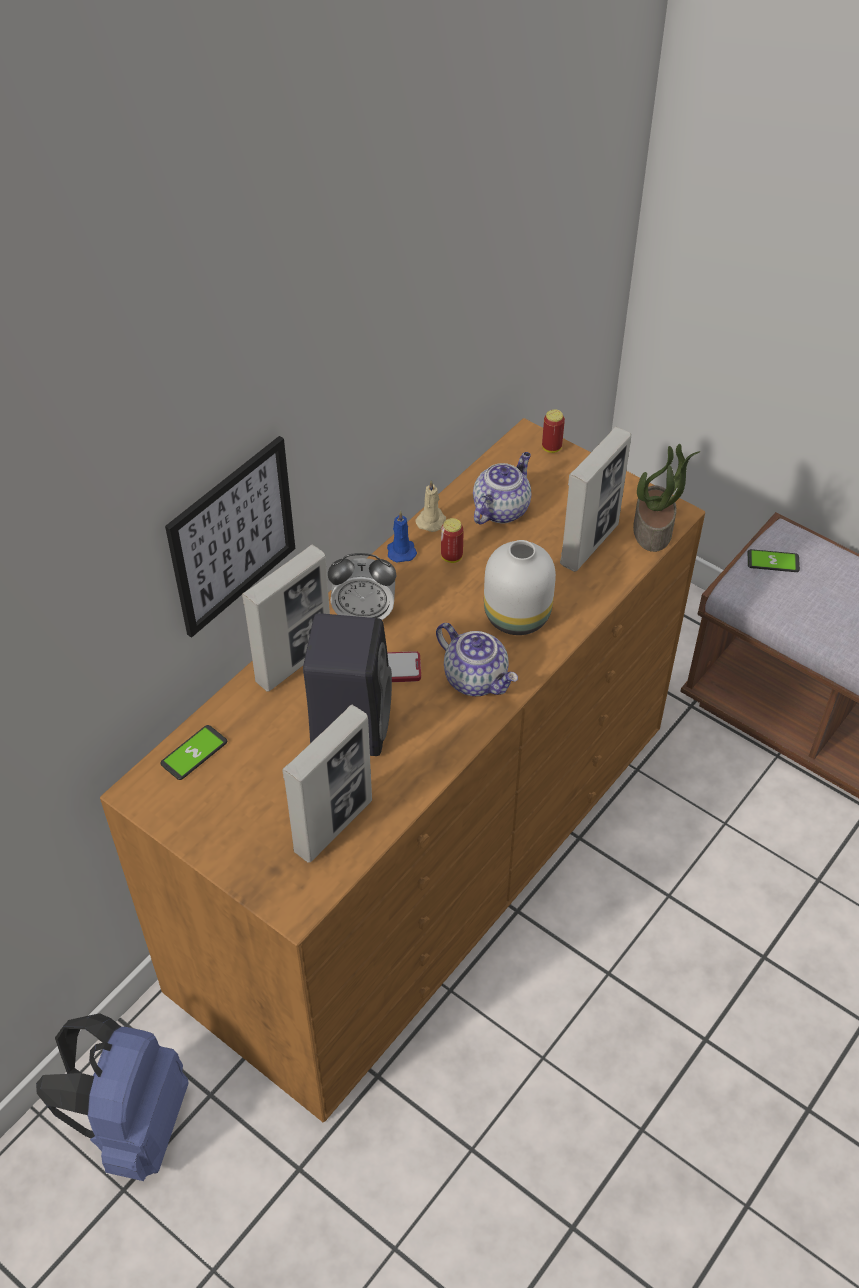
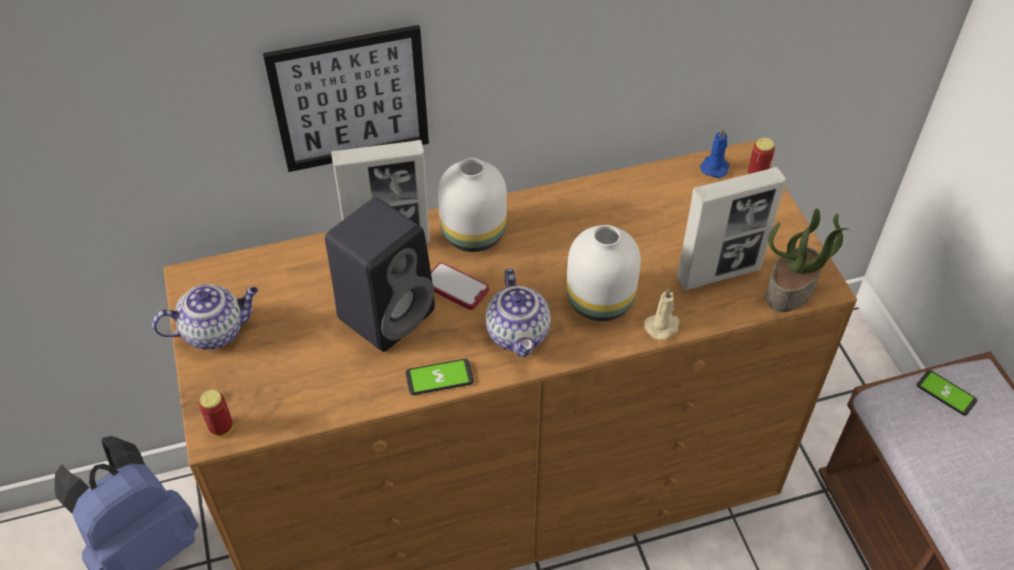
camera: 35 degrees right, 0 degrees up
phone [160,725,227,780] -> phone moved to [406,359,474,395]
picture frame [282,705,372,863] -> none
alarm clock [328,553,396,620] -> white vase [438,158,507,252]
blue candle [387,511,417,563] -> blue candle moved to [700,127,730,178]
beige candle [415,480,446,532] -> beige candle moved to [644,288,680,340]
can [441,518,464,563] -> can moved to [199,390,233,437]
teapot [473,452,531,524] -> teapot moved to [152,284,258,350]

